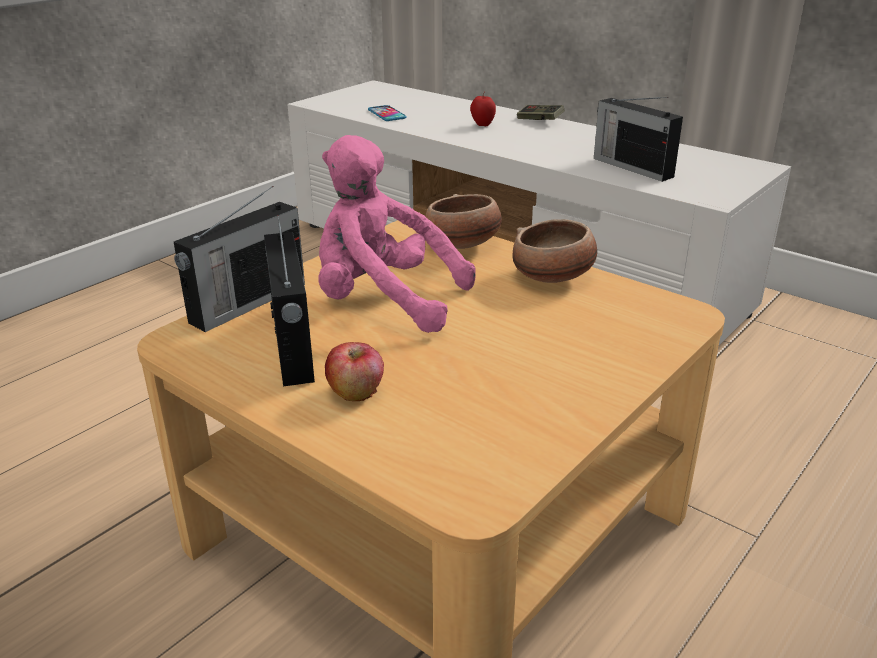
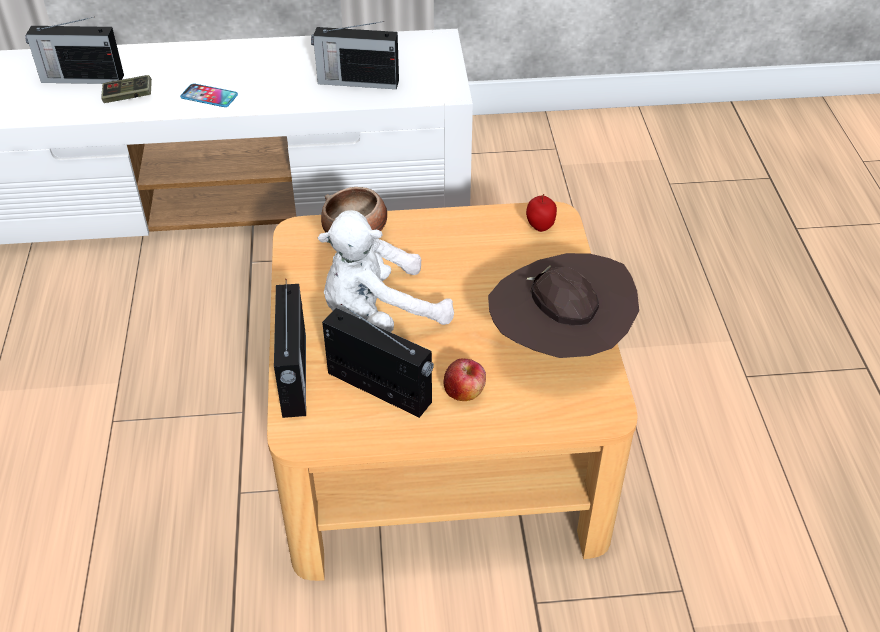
camera: 45 degrees left, 15 degrees up
pink plush toy [318,135,475,333] -> white plush toy [318,210,454,332]
phone [368,105,407,121] -> phone moved to [180,84,238,107]
apple [470,92,496,126] -> apple moved to [526,194,557,232]
bowl [513,219,597,283] -> none
game controller [517,105,565,120] -> game controller moved to [101,75,152,103]
none -> radio [25,17,124,84]
none -> brown hat [488,253,639,358]

